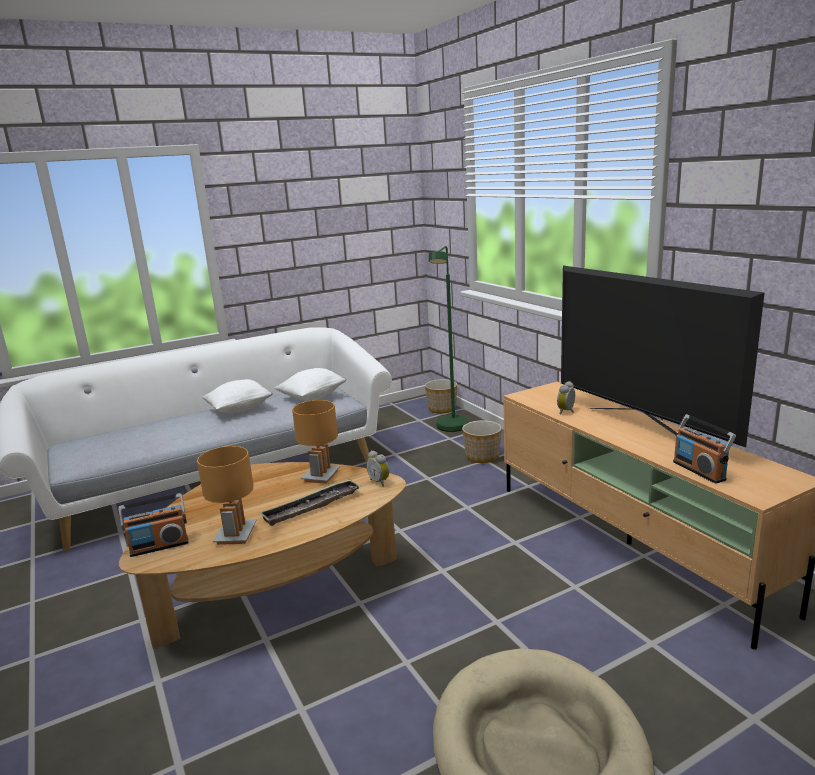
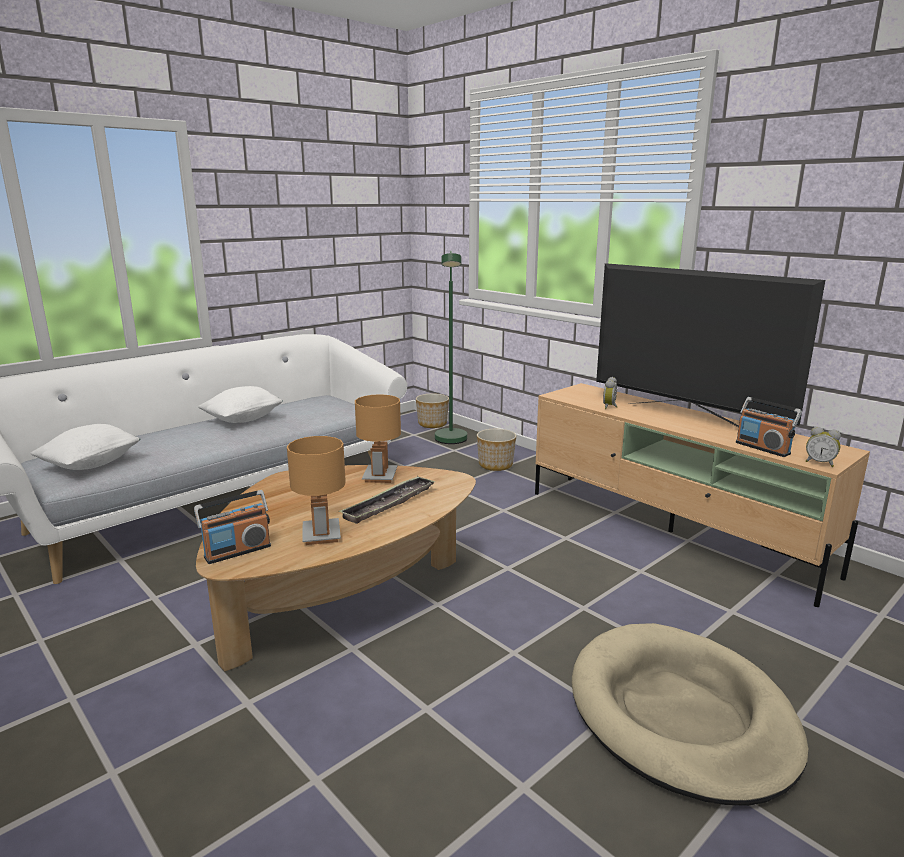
camera: 15 degrees left, 0 degrees up
white pillow [275,368,346,401] -> white pillow moved to [30,424,140,470]
alarm clock [366,451,389,487] -> alarm clock moved to [806,427,841,467]

